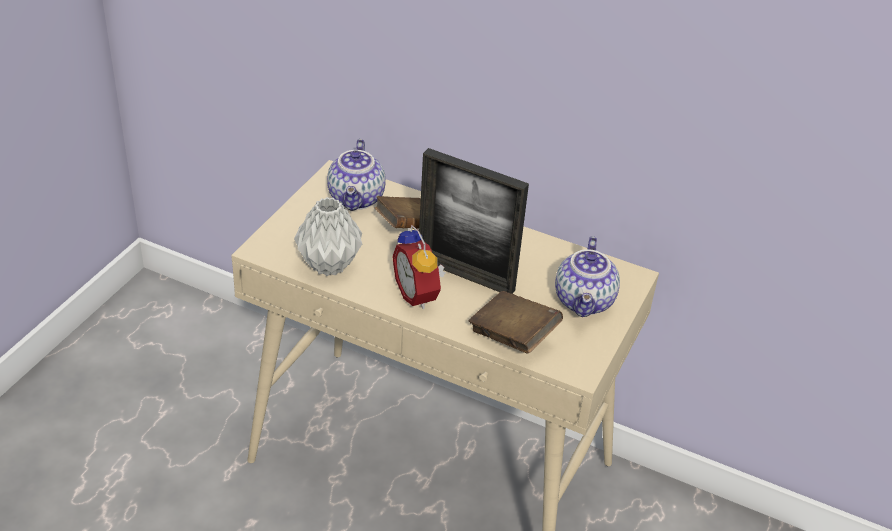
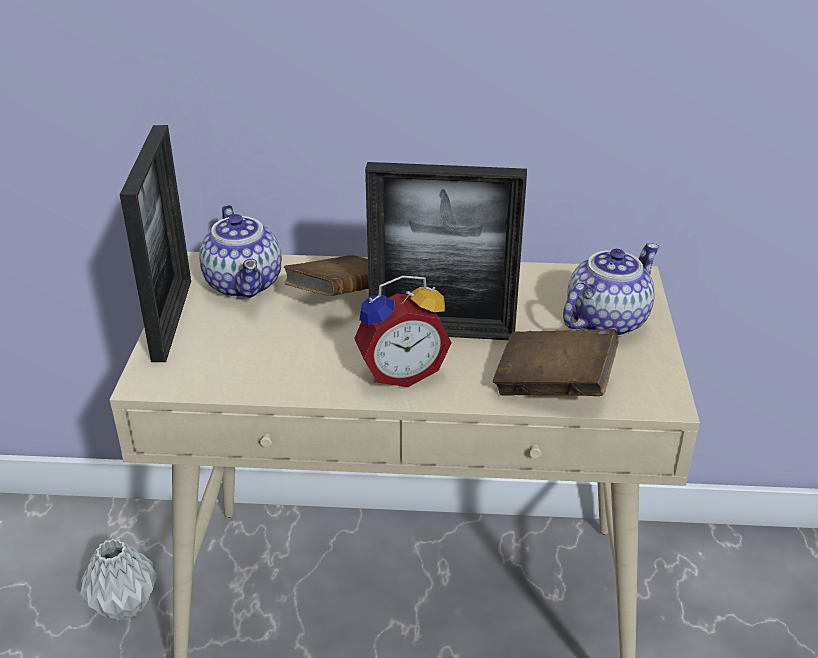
camera: 20 degrees left, 5 degrees down
grey vase [294,197,362,276] -> grey vase moved to [80,539,157,622]
alarm clock [392,225,445,309] -> alarm clock turned 60 degrees counterclockwise [354,275,452,387]
teapot [555,236,620,317] -> teapot turned 120 degrees counterclockwise [563,243,659,337]
none -> picture frame [120,125,191,362]

